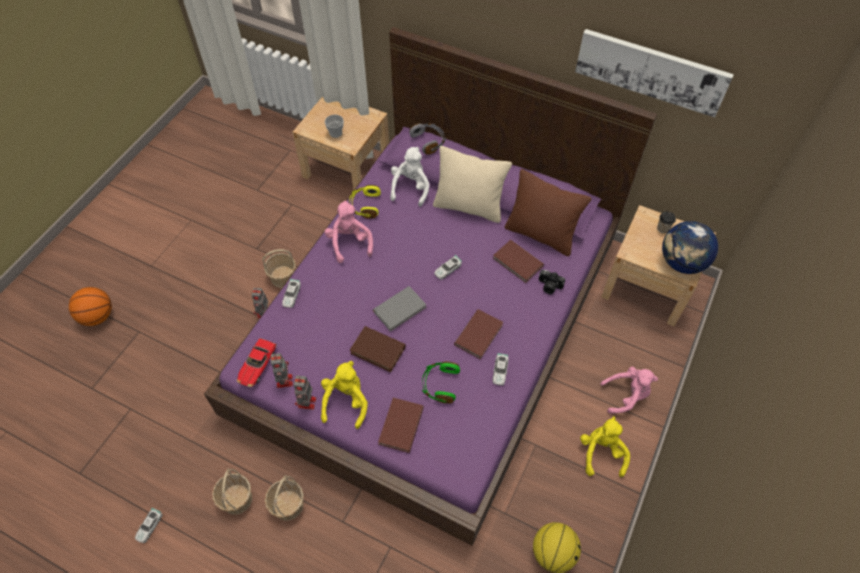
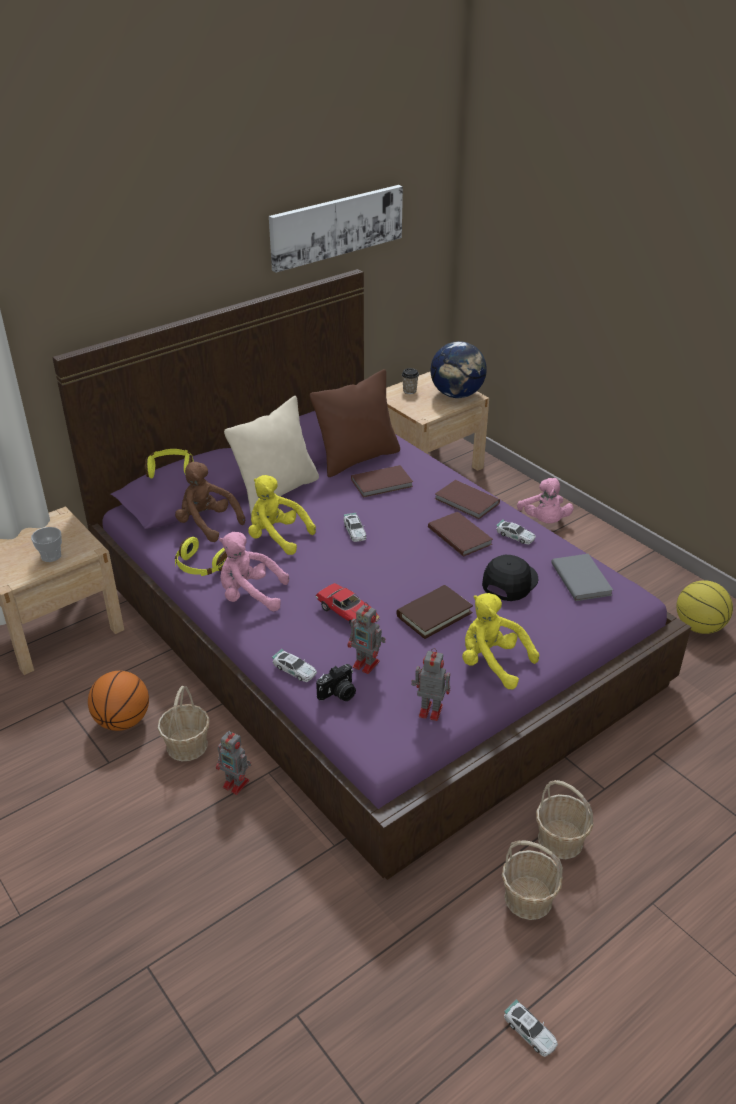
camera: 65 degrees left, 20 degrees down
basketball [69,287,112,326] -> basketball moved to [88,671,149,731]
toy car [237,338,277,388] -> toy car moved to [315,583,380,626]
toy robot [294,375,316,410] -> toy robot moved to [348,602,385,674]
grey book [373,286,426,332] -> grey book moved to [551,554,613,601]
brown book [378,398,424,453] -> brown book moved to [435,480,500,519]
white plush toy [390,147,429,207] -> brown plush toy [175,462,245,542]
grey headphones [409,123,446,155] -> yellow headphones [145,449,194,478]
green headphones [422,361,460,404] -> black cap [482,555,538,601]
camera [539,270,566,294] -> camera moved to [316,664,356,701]
yellow plush toy [580,416,630,477] -> yellow plush toy moved to [248,475,316,555]
pink plush toy [600,367,658,414] -> pink plush toy turned 150 degrees clockwise [517,478,574,523]

